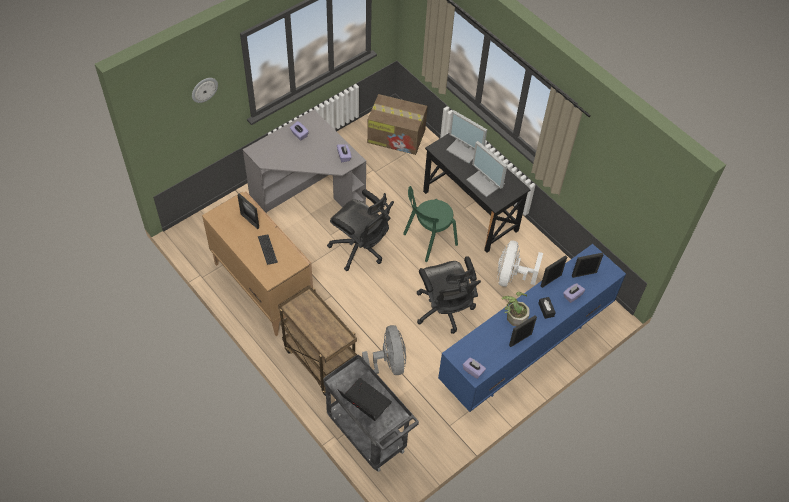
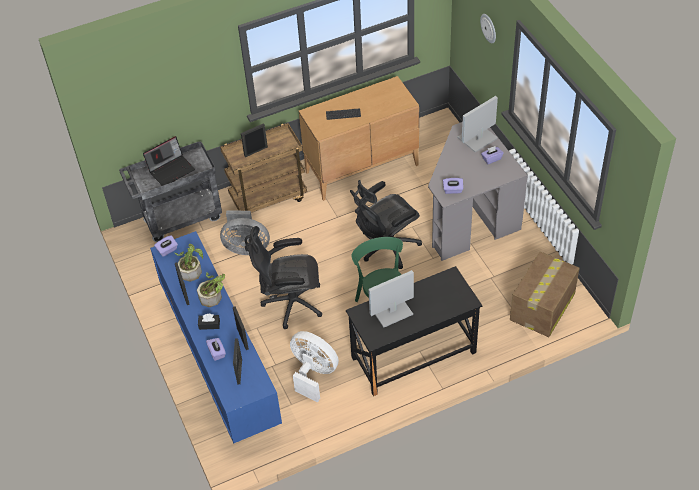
camera: 110 degrees right, 5 degrees down
picture frame [238,193,259,229] -> picture frame moved to [241,123,268,157]
monitor [446,110,487,164] -> monitor moved to [457,96,498,153]
none -> potted plant [175,244,203,281]

